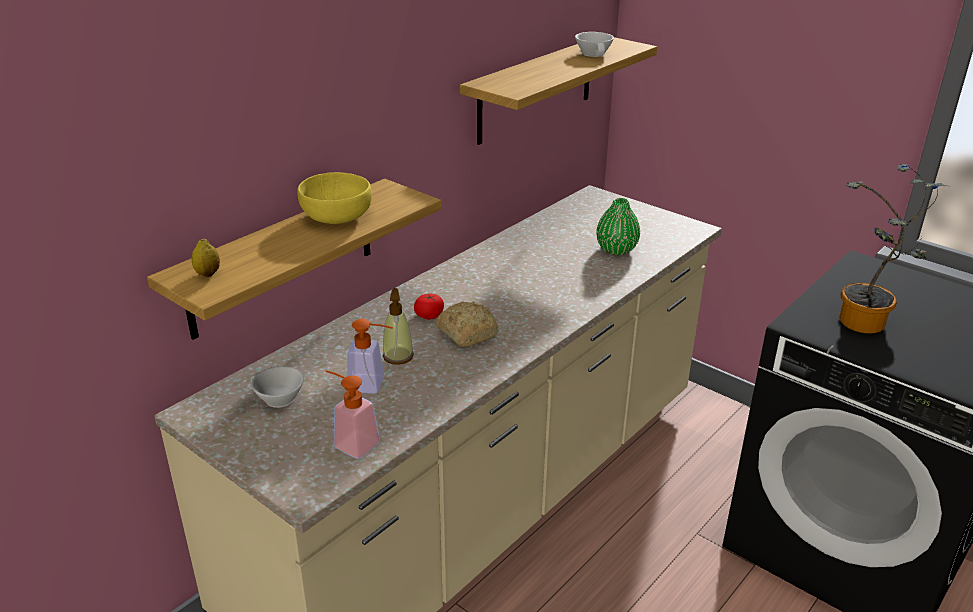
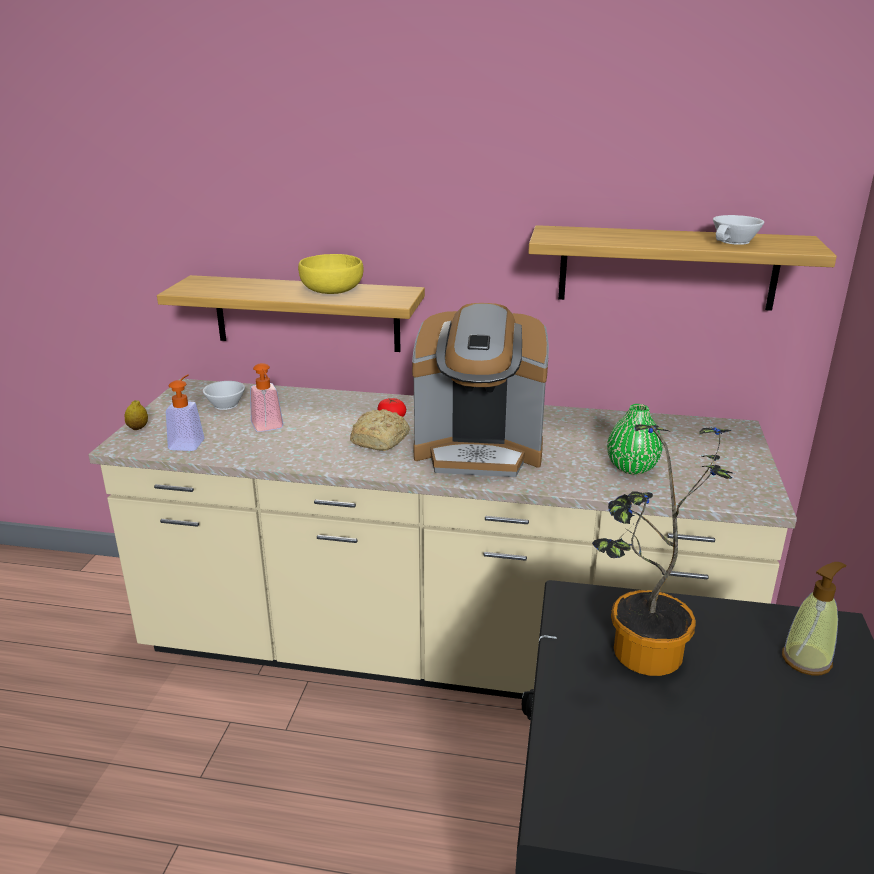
camera: 60 degrees right, 5 degrees down
lemon [192,239,220,277] -> lemon moved to [125,400,148,430]
soap dispenser [383,288,414,365] -> soap dispenser moved to [782,562,847,675]
none -> coffee machine [412,303,549,477]

